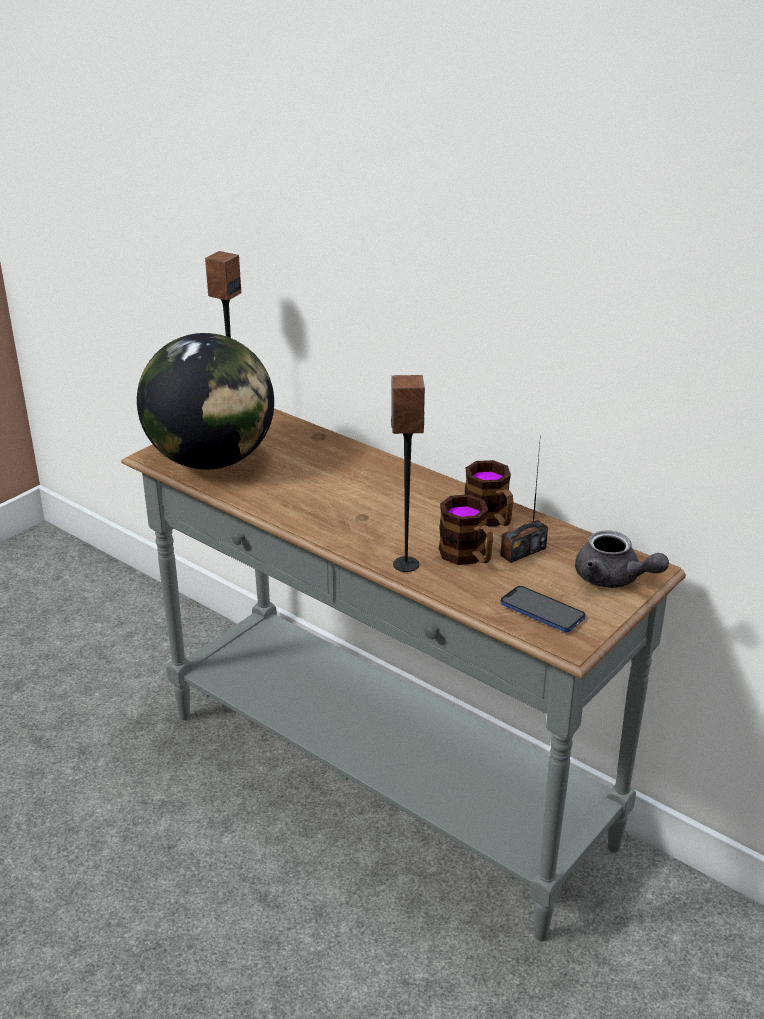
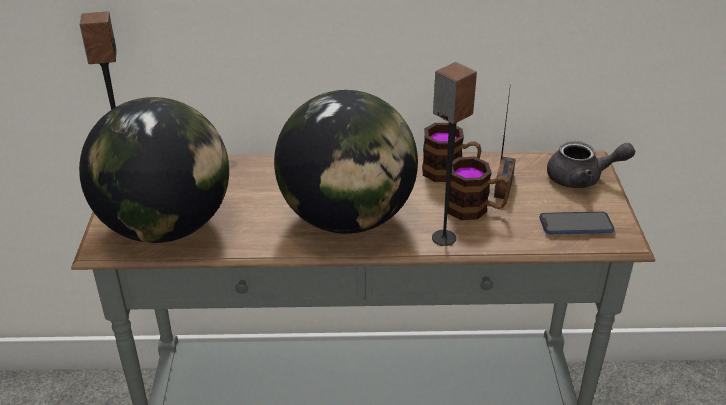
camera: 40 degrees left, 5 degrees up
none -> globe [274,90,418,234]

